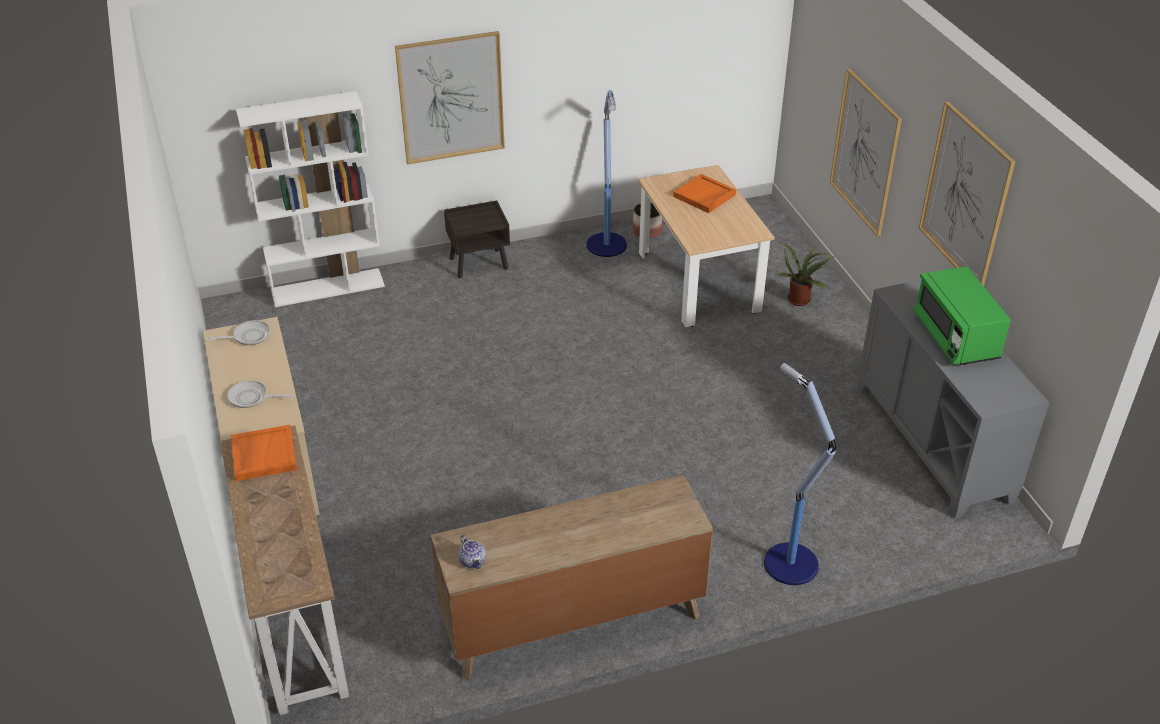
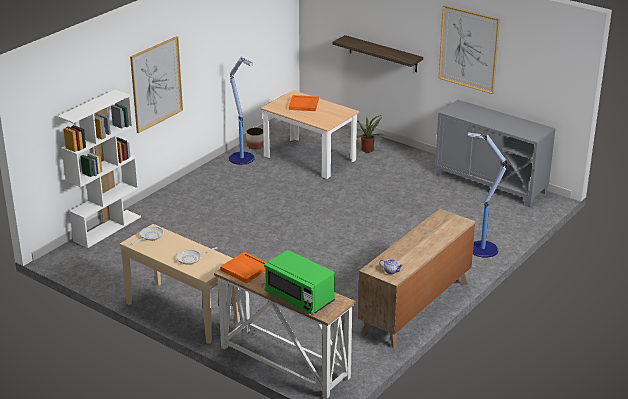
camera: 35 degrees left, 10 degrees down
brown nightstand [444,200,510,278] -> none
picture [830,69,902,236] -> shelf [332,35,423,72]
green microwave [913,266,1011,365] -> green microwave moved to [264,250,335,314]

